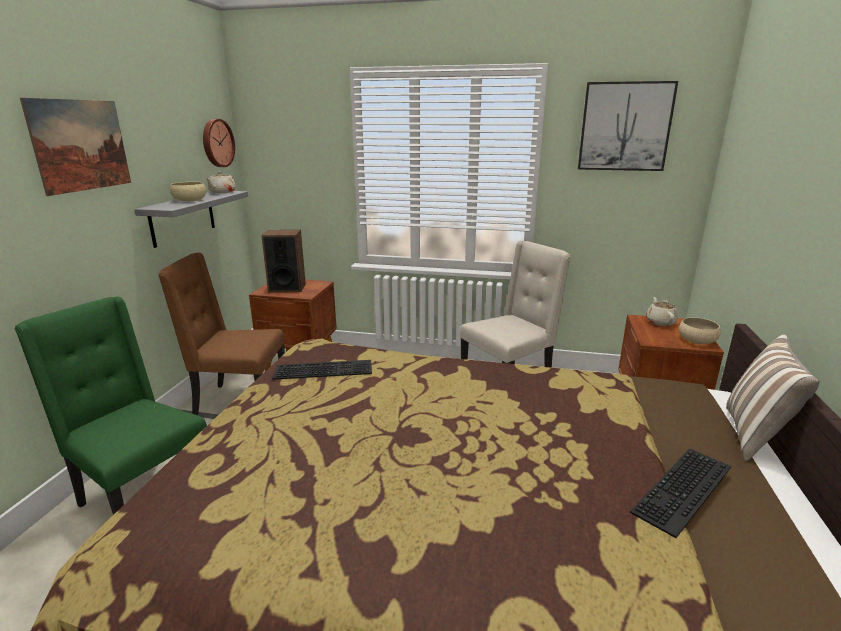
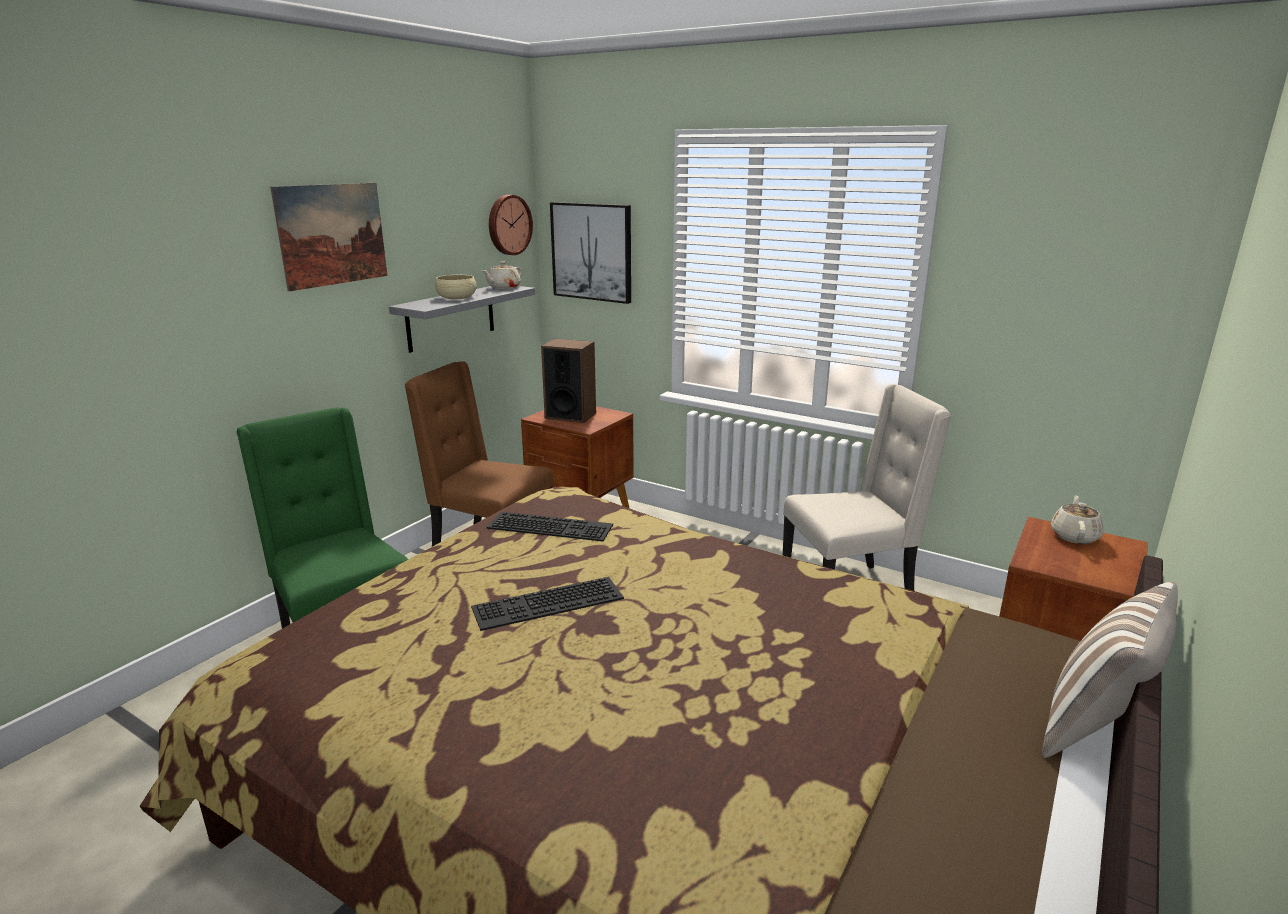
camera: 20 degrees right, 0 degrees up
picture [578,81,678,171] -> picture moved to [550,202,631,304]
keyboard [630,448,731,538] -> keyboard moved to [471,577,624,631]
beige bowl [679,317,721,344] -> none

